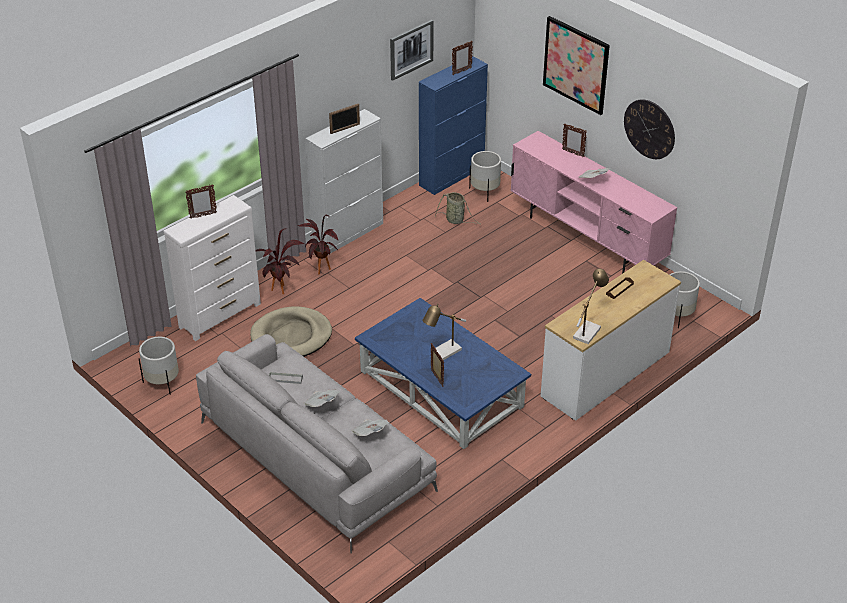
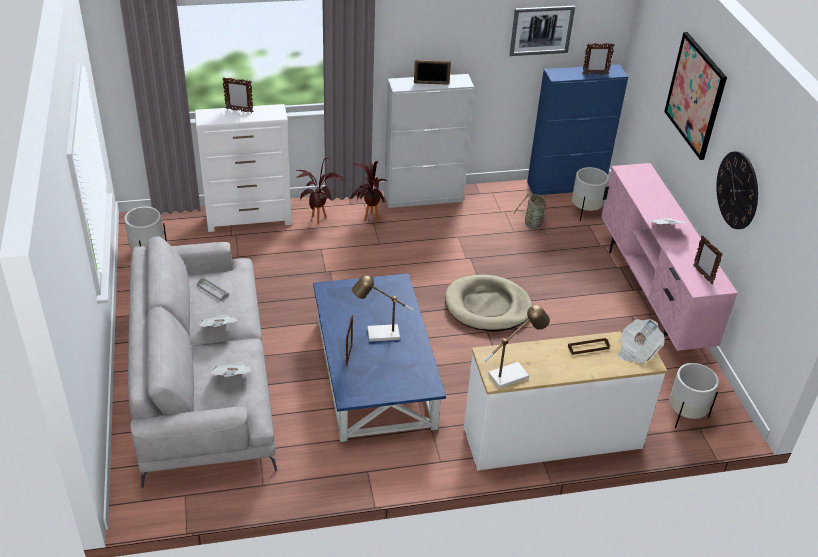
camera: 30 degrees right, 0 degrees up
beige dog bed [250,306,332,357] -> beige dog bed moved to [445,275,532,331]
picture frame [562,124,587,157] -> picture frame moved to [693,236,722,284]
none -> newspaper [618,319,665,364]

